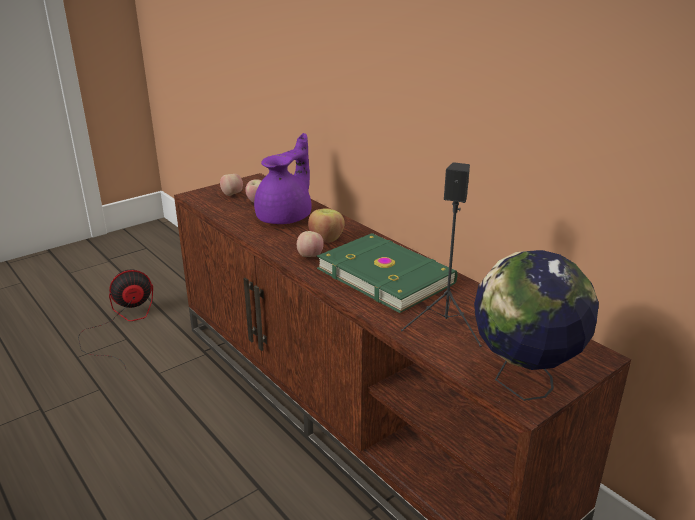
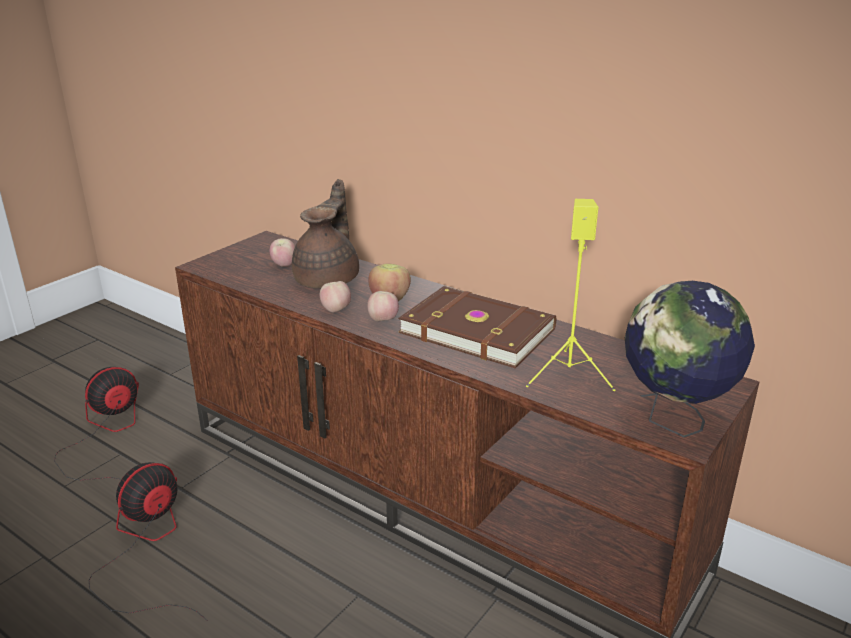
camera: 15 degrees left, 0 degrees up
apple [220,174,243,196] -> apple moved to [320,281,351,313]
purple teapot [254,133,312,224] -> brown teapot [292,179,359,288]
green book [317,233,458,313] -> brown book [398,286,556,368]
black speaker [401,162,482,347] -> yellow speaker [526,199,615,391]
none -> fan [89,462,208,621]

